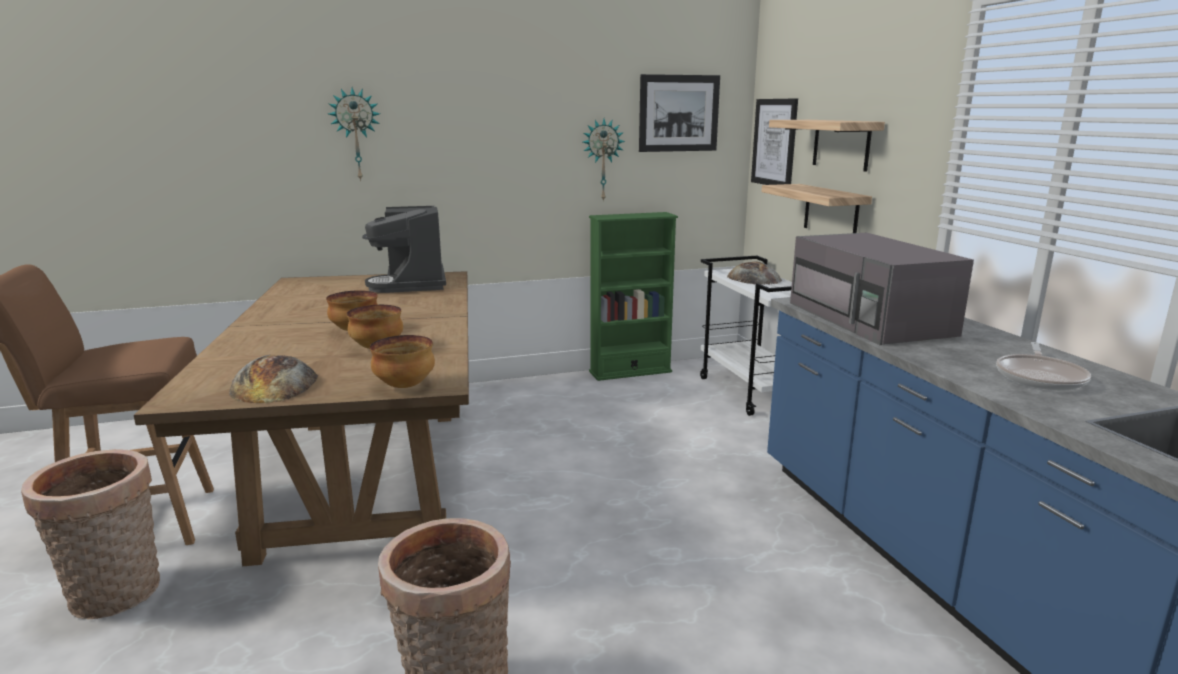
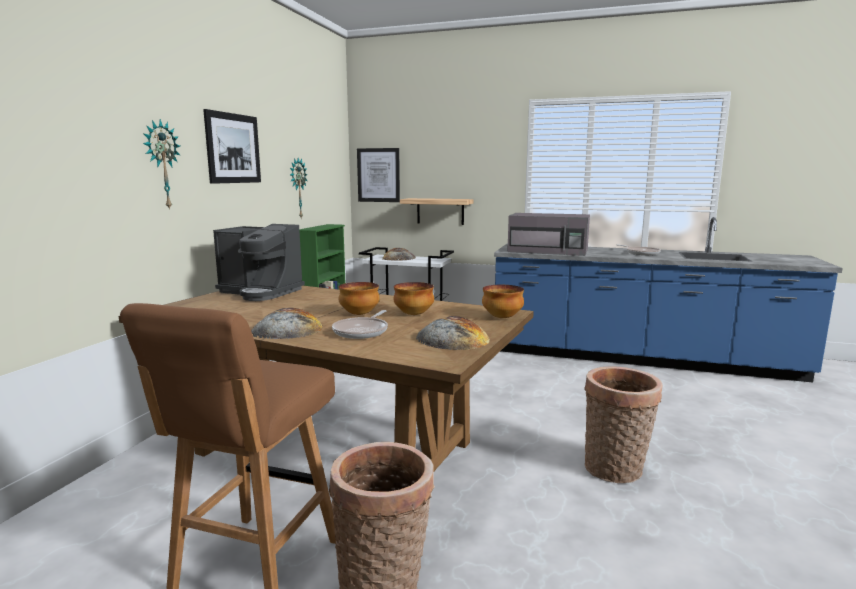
camera: 55 degrees left, 5 degrees down
picture [639,74,720,152] -> picture moved to [203,109,261,184]
shelf [769,120,885,172] -> none
none -> bread [251,308,322,339]
none -> frying pan [332,310,388,339]

